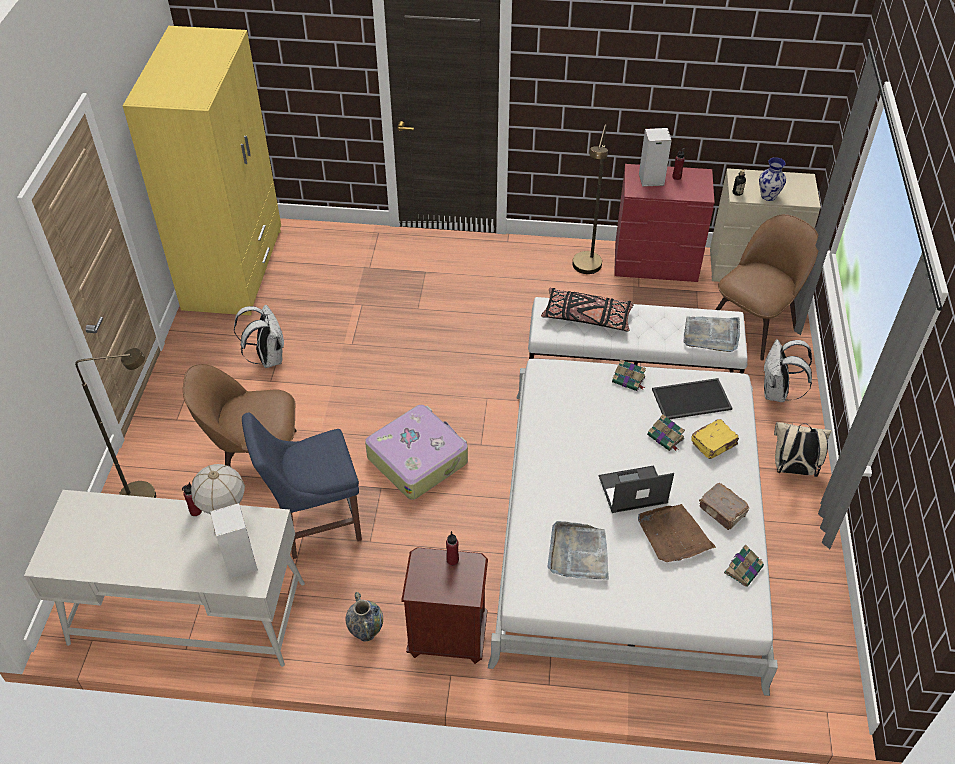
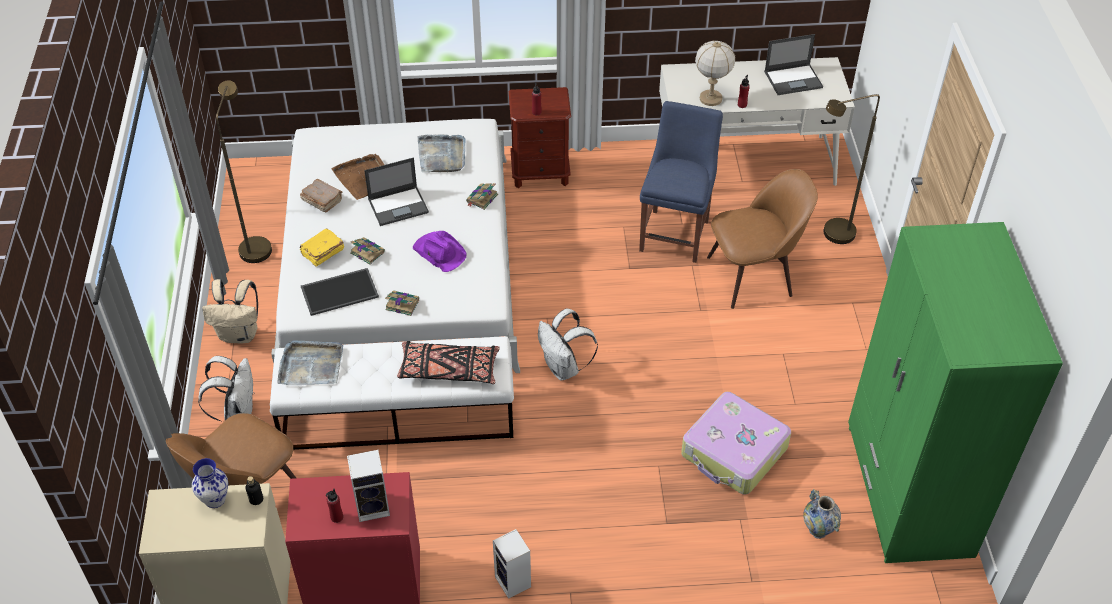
camera: 170 degrees right, 0 degrees up
yellow wardrobe [123,26,281,316] -> green wardrobe [848,222,1063,563]
speaker [210,503,258,579] -> speaker moved to [493,529,531,599]
white backpack [234,305,284,368] -> white backpack moved to [538,309,598,381]
blue chair [242,412,362,559] -> blue chair turned 45 degrees counterclockwise [639,101,723,263]
vase [346,591,383,642] -> vase moved to [803,489,841,539]
suitcase [365,405,468,500] -> suitcase moved to [681,392,791,495]
brown floor lamp [572,124,608,274] -> brown floor lamp moved to [216,80,272,263]
book [724,544,764,587] -> book moved to [466,183,498,210]
none -> purple hat [413,231,466,272]
none -> laptop [764,34,823,95]

